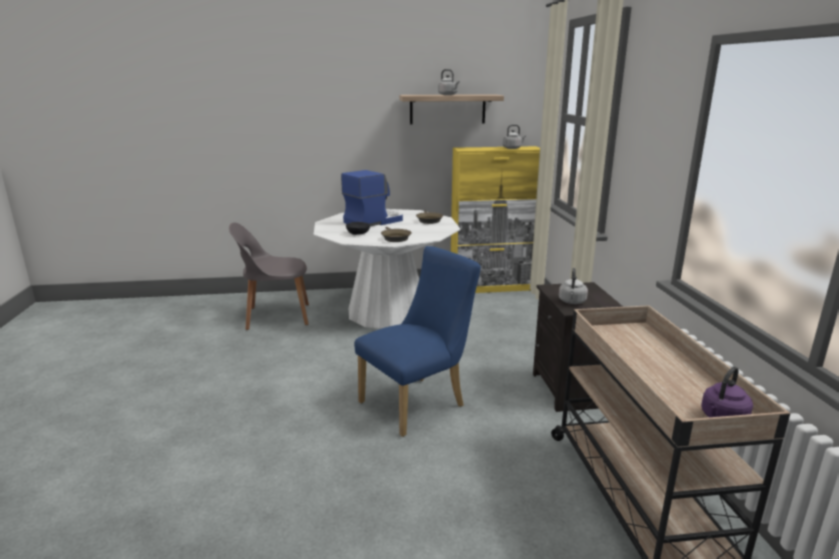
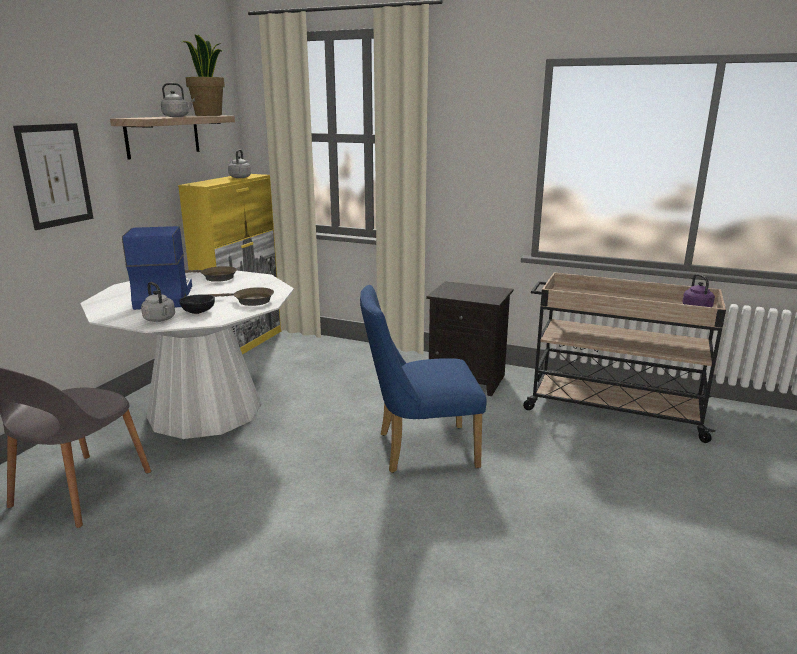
camera: 60 degrees left, 0 degrees up
blue chair [354,246,481,437] -> blue chair turned 90 degrees counterclockwise [360,285,487,473]
grey kettle [559,268,588,304] -> grey kettle moved to [141,282,175,322]
none -> picture [13,123,93,230]
none -> potted plant [181,34,225,116]

